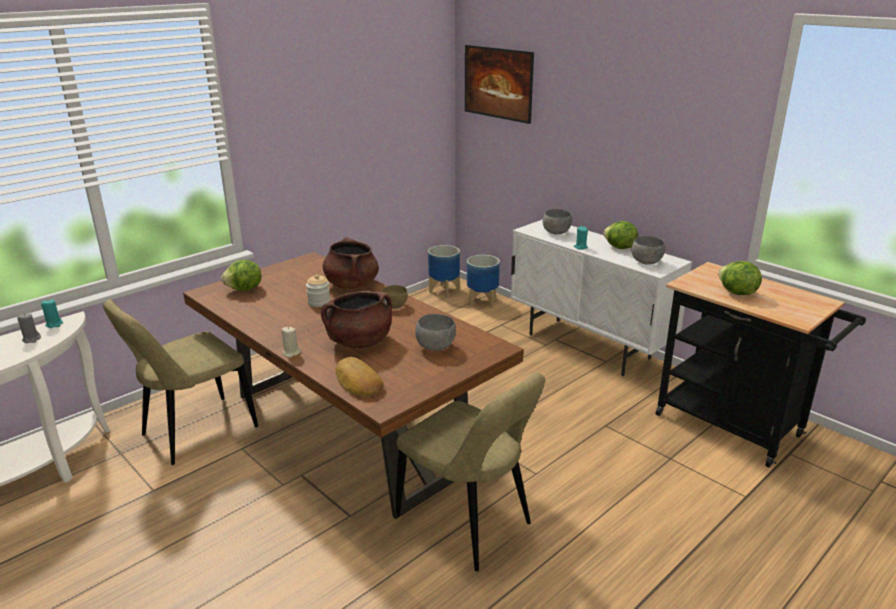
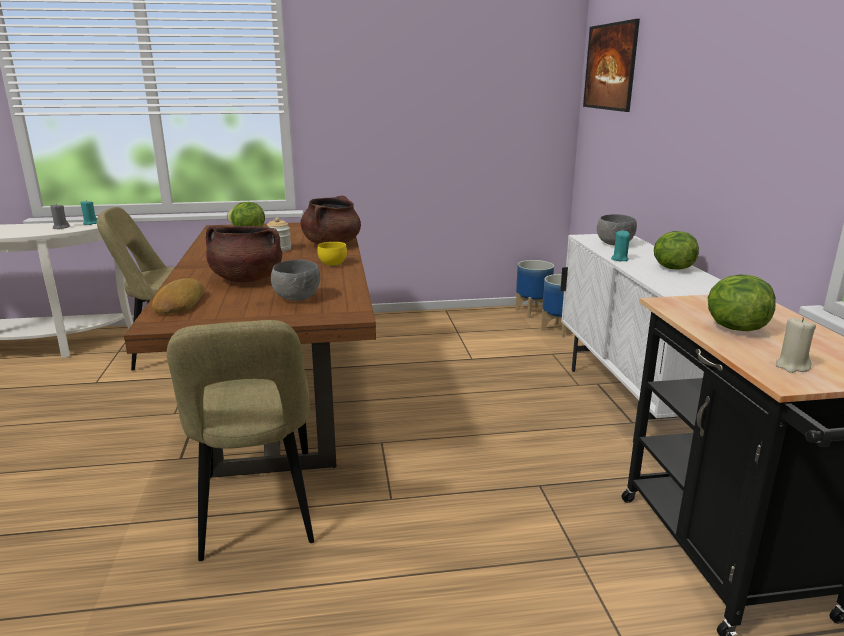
camera: 35 degrees right, 5 degrees down
beige candle [281,327,301,358] -> beige candle moved to [776,317,816,373]
brown bowl [382,285,408,309] -> yellow bowl [317,242,347,266]
grey bowl [632,236,666,265] -> none

